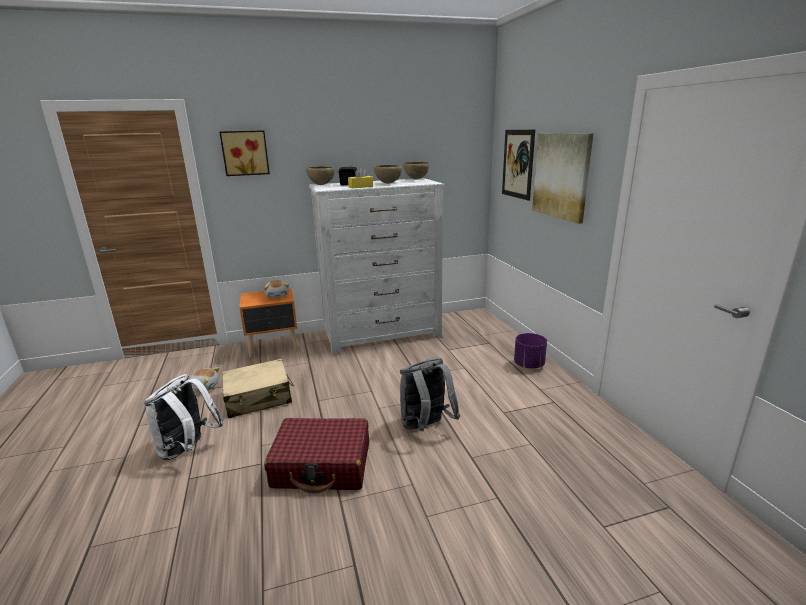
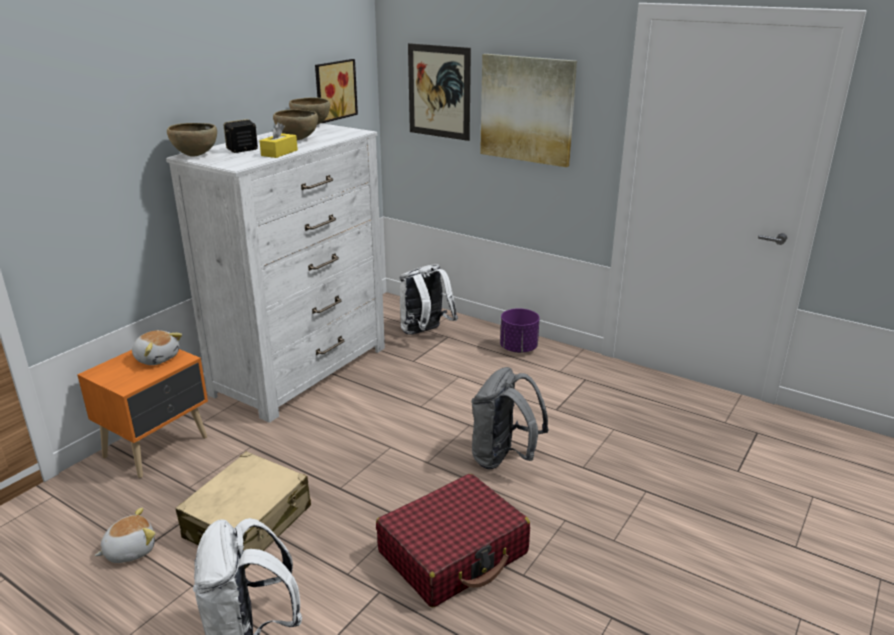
camera: 40 degrees left, 5 degrees up
picture [220,130,270,176] -> picture moved to [315,59,358,123]
none -> white backpack [399,264,458,335]

